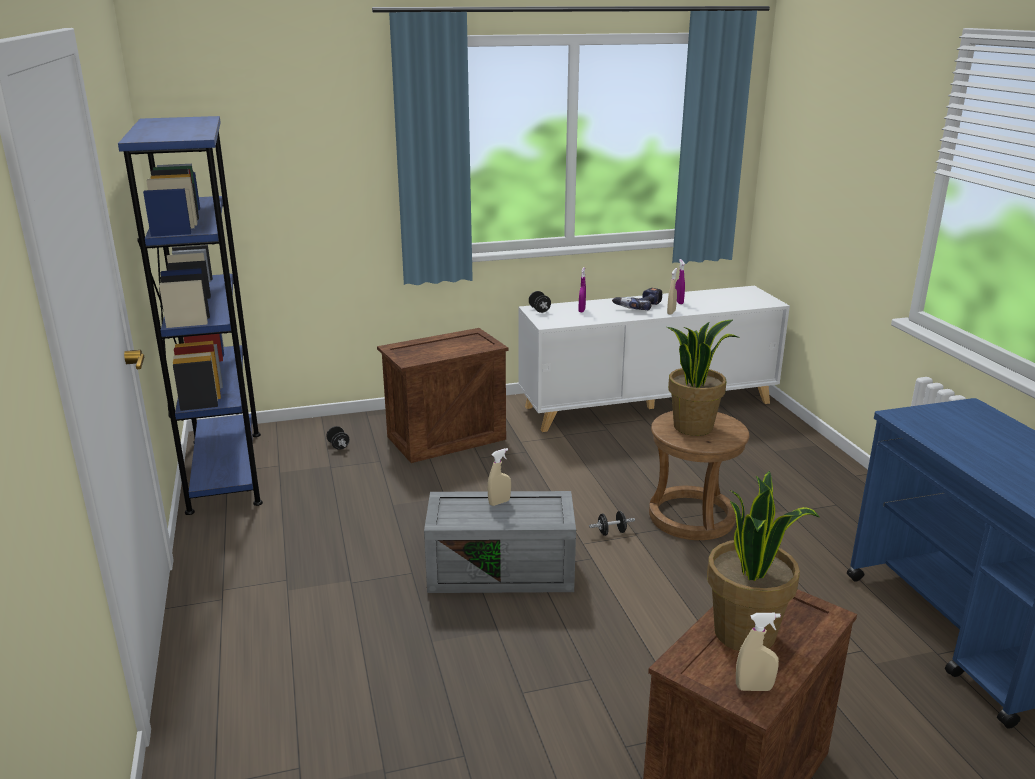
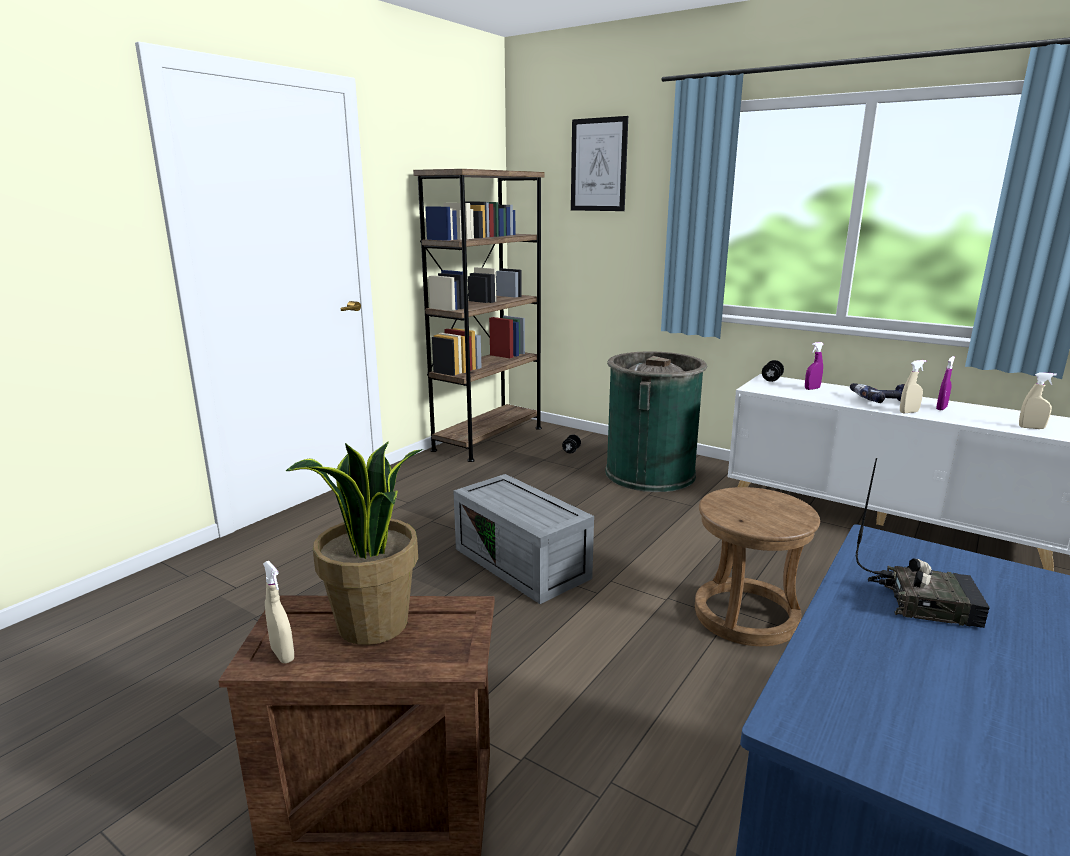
camera: 50 degrees right, 5 degrees down
blue bookcase [118,116,263,515] -> brown bookcase [413,169,545,462]
crate [377,328,508,463] -> green trash can [605,351,707,492]
beige spray bottle [488,448,511,506] -> beige spray bottle moved to [1019,372,1057,429]
black dumbbell [589,511,635,536] -> none
potted plant [667,320,740,436] -> none
none -> picture [571,116,628,211]
none -> radio [856,458,990,628]

